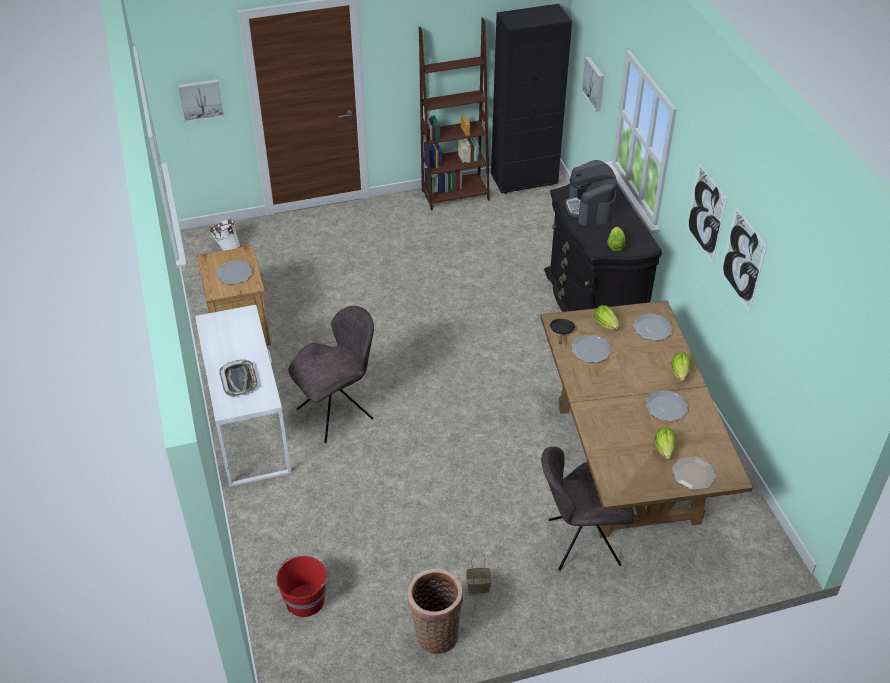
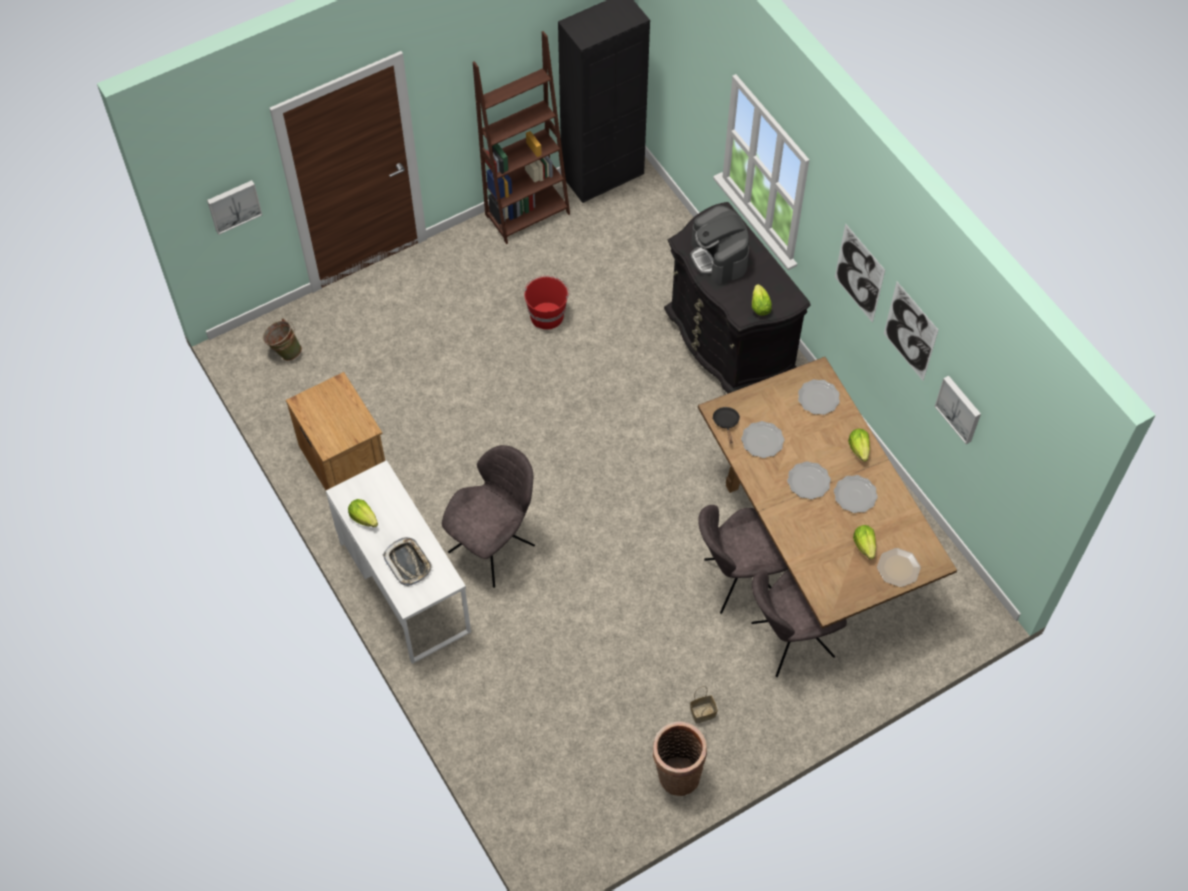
camera: 15 degrees left, 15 degrees up
white bucket [209,218,240,251] -> green bucket [263,318,302,361]
plate [216,261,253,284] -> plate moved to [787,461,831,499]
red bucket [276,554,329,617] -> red bucket moved to [524,276,569,330]
picture [582,56,604,112] -> picture moved to [934,375,981,444]
lettuce [594,305,620,330] -> lettuce moved to [348,499,378,527]
none -> grey chair [698,505,789,614]

